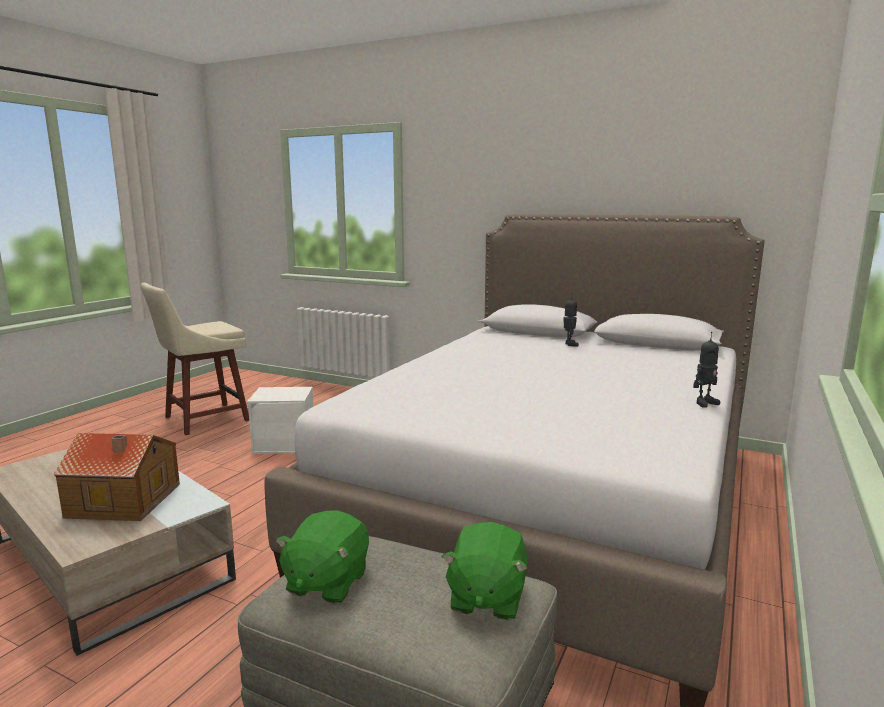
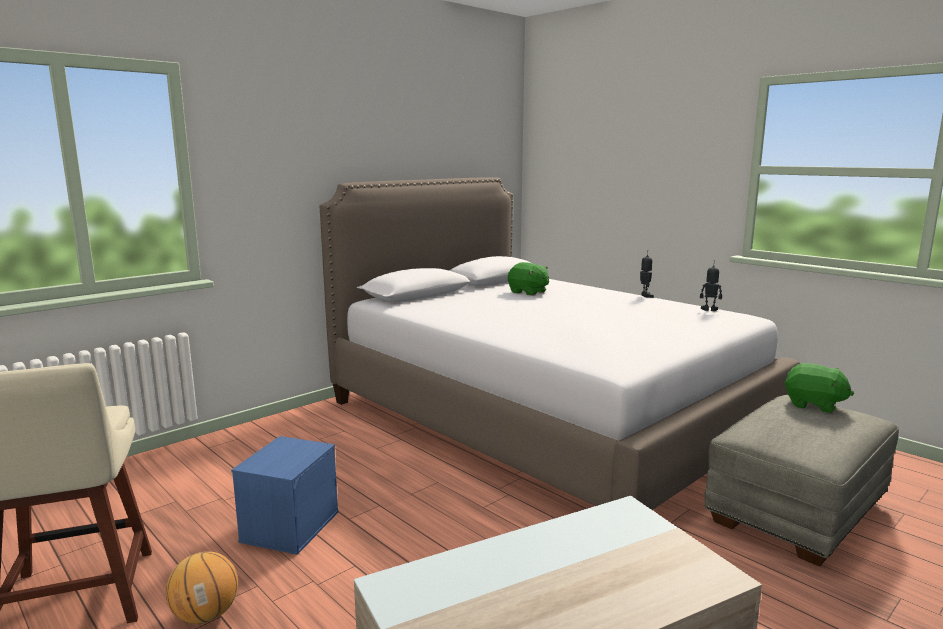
camera: 70 degrees left, 0 degrees up
toy house [54,433,180,521] -> none
white storage box [247,387,313,454] -> blue storage box [231,436,339,555]
green plush toy [275,511,369,604] -> green plush toy moved to [508,262,549,296]
toy robot [564,293,579,347] -> toy robot moved to [700,260,722,311]
none -> basketball [166,551,238,624]

